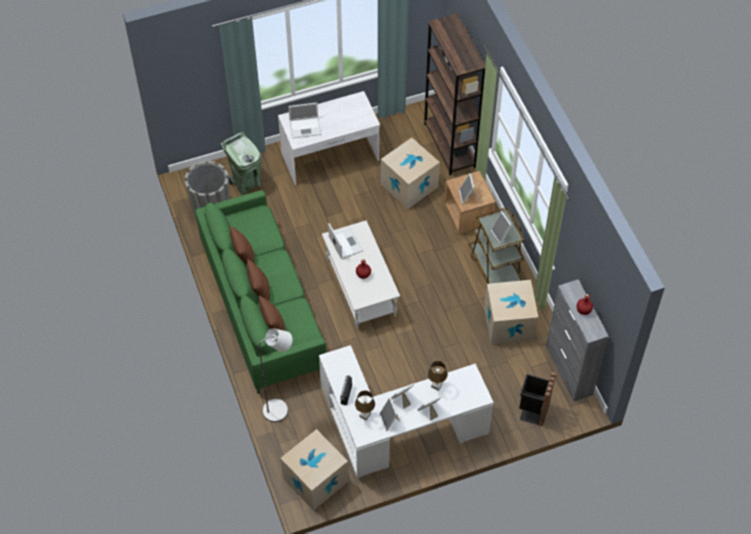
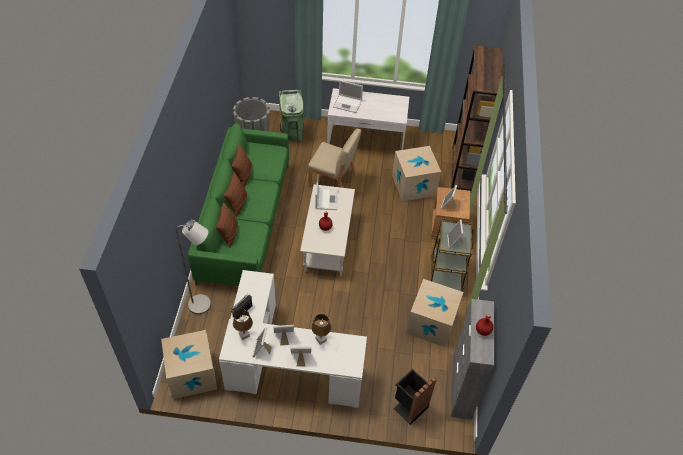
camera: 25 degrees right, 5 degrees down
none -> beige chair [308,129,361,188]

